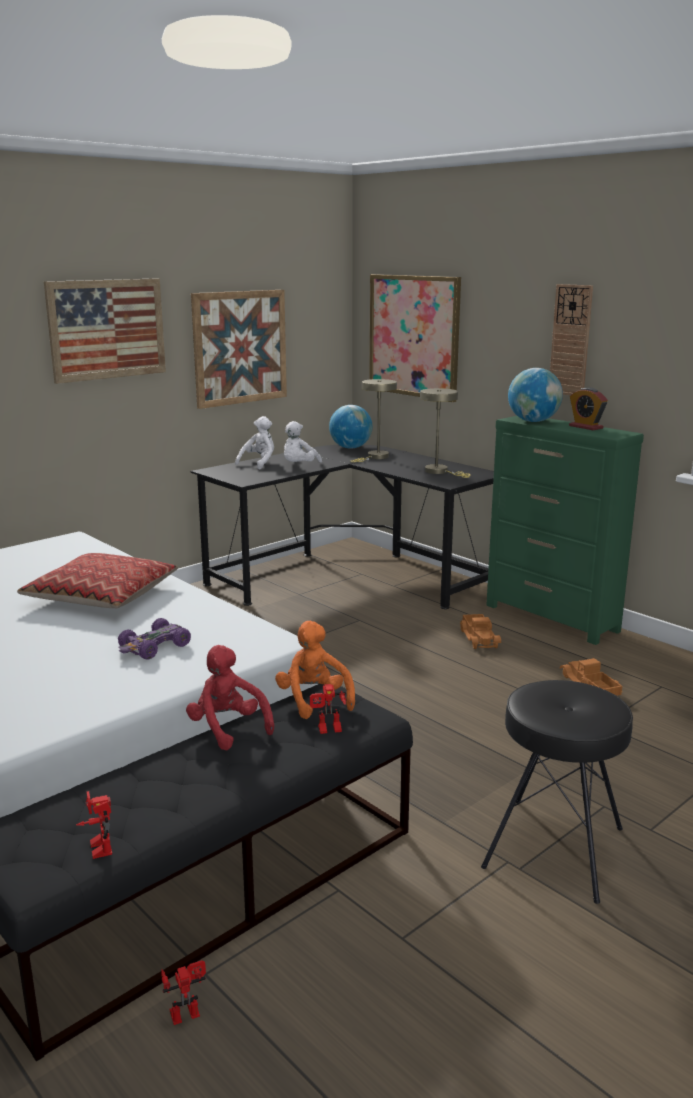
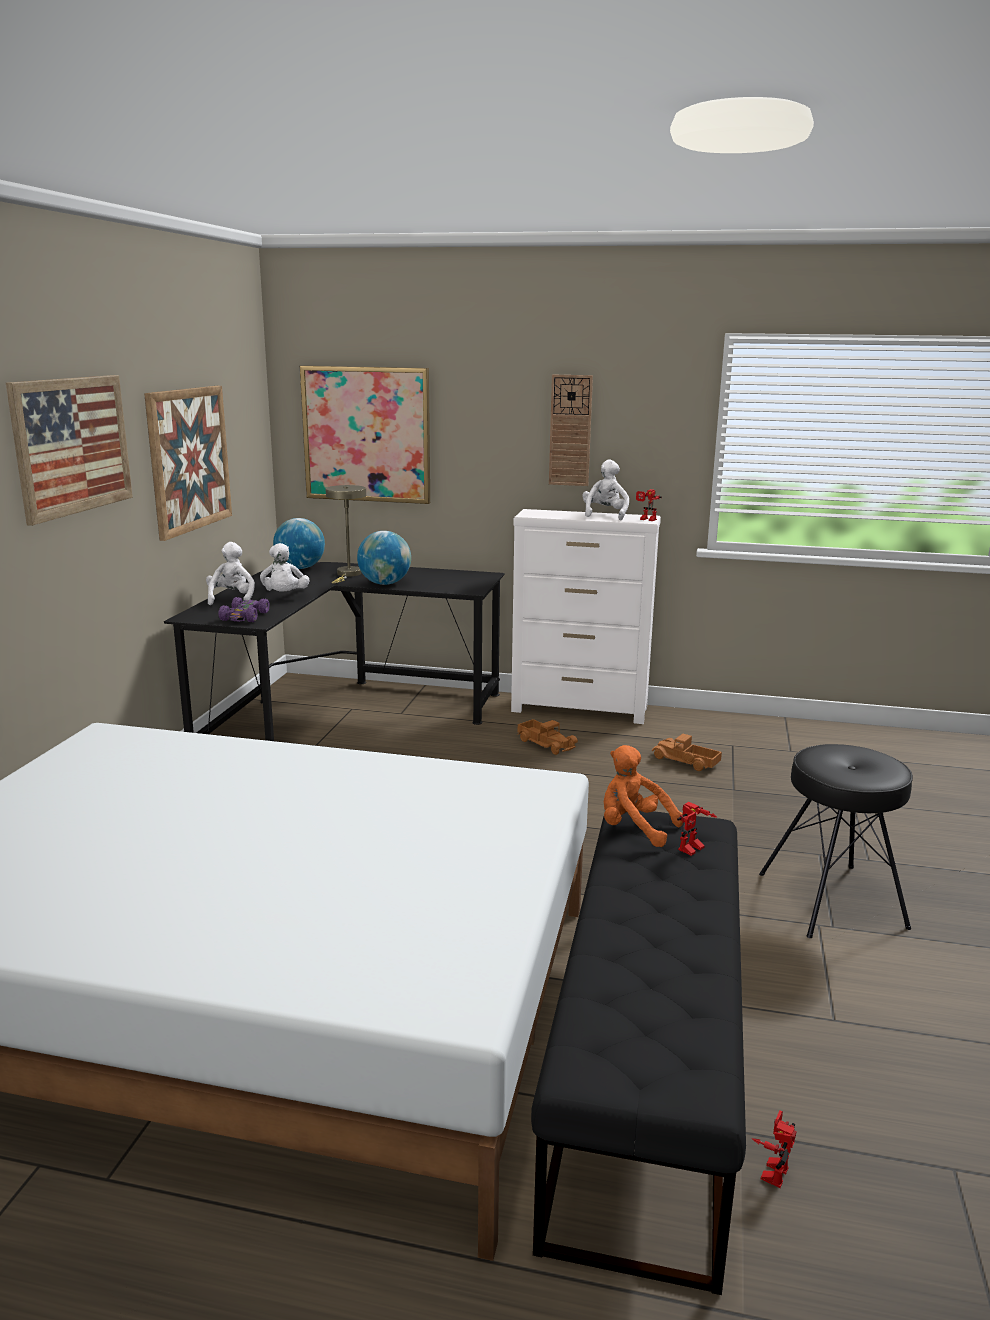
camera: 35 degrees left, 0 degrees up
pillow [17,553,178,609] -> none
toy robot [76,791,112,859] -> toy robot moved to [636,489,662,521]
purple toy car [118,618,191,660] -> purple toy car moved to [218,597,269,622]
red plush toy [186,645,274,750] -> none
beige table lamp [420,388,470,478] -> none
green dresser [486,416,644,645] -> white dresser [511,509,661,724]
globe [508,368,563,422] -> globe moved to [357,531,411,585]
alarm clock [569,387,608,430] -> white plush toy [582,459,629,520]

